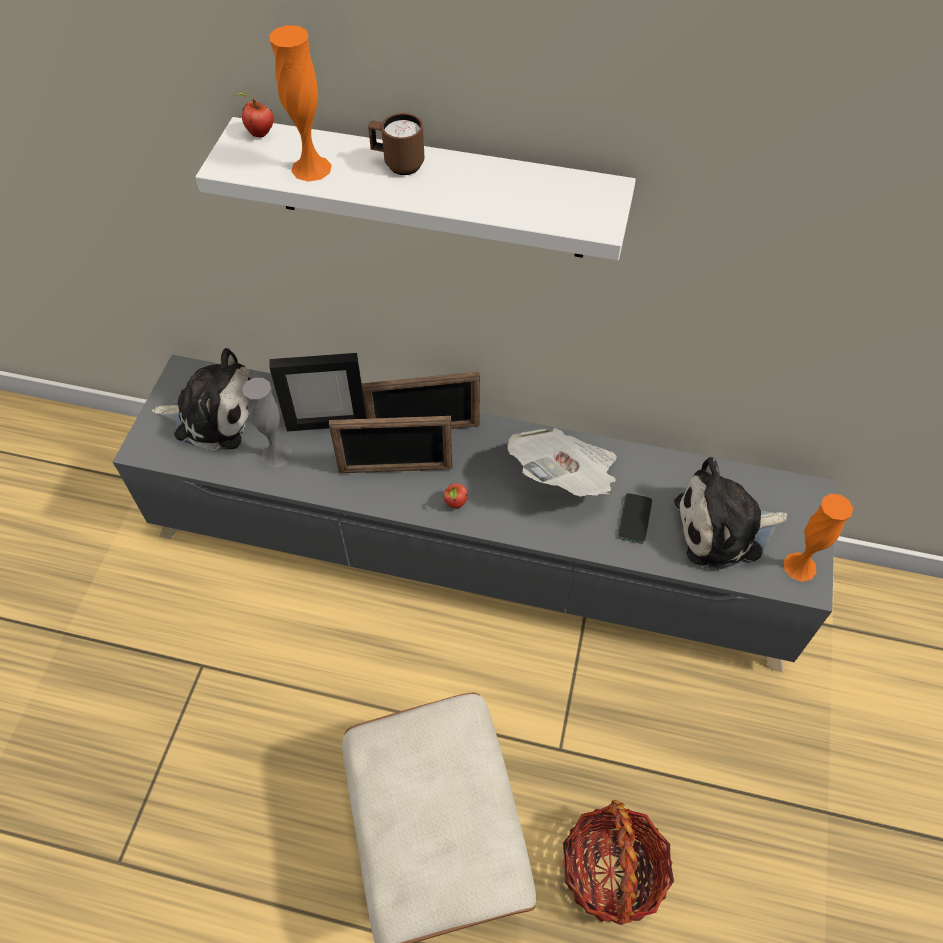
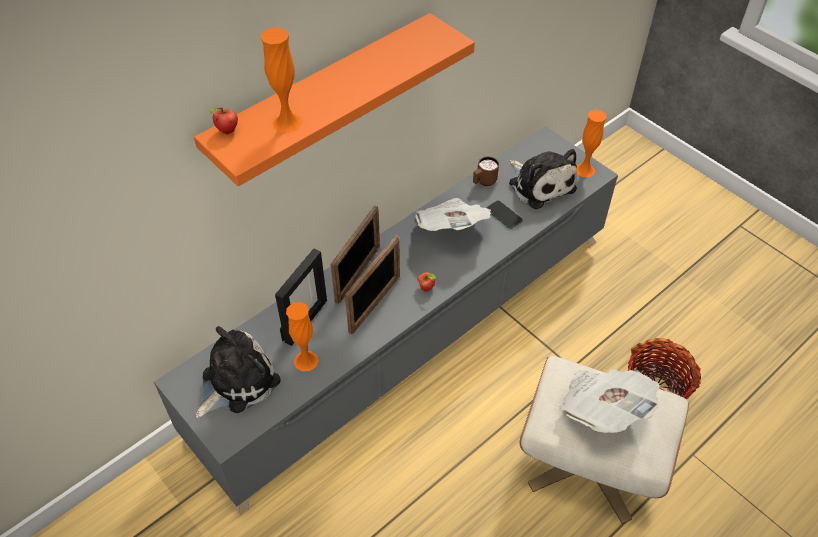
camera: 55 degrees left, 5 degrees down
white shelf [196,117,636,260] -> orange shelf [194,13,475,186]
grey vase [242,378,292,468] -> orange vase [286,302,319,371]
brown mug [368,113,424,175] -> brown mug moved to [473,156,499,186]
plush toy [674,457,788,570] -> plush toy turned 60 degrees counterclockwise [509,149,577,209]
none -> newspaper [559,369,660,433]

